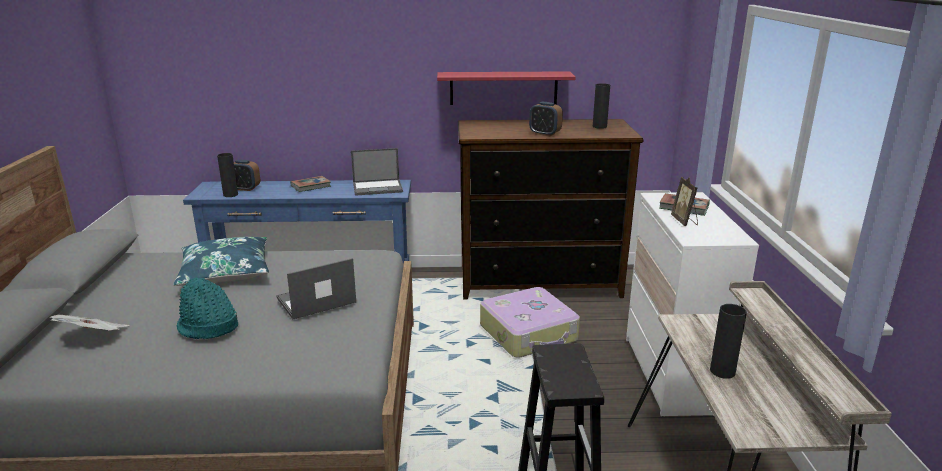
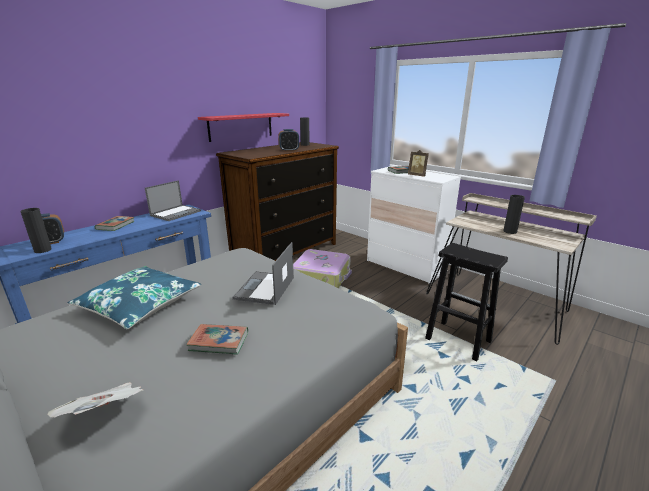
camera: 45 degrees left, 0 degrees up
turquoise hat [176,278,238,339] -> book [186,324,248,355]

